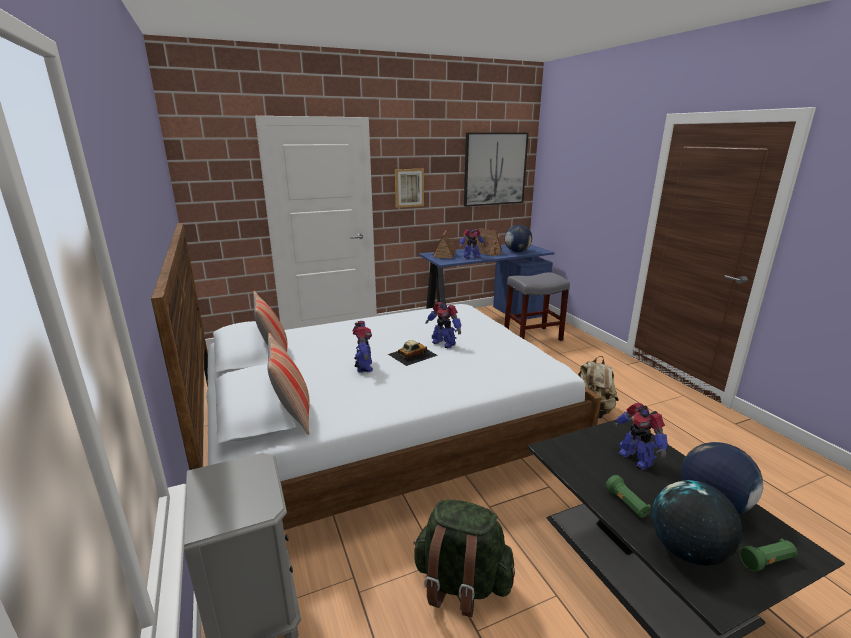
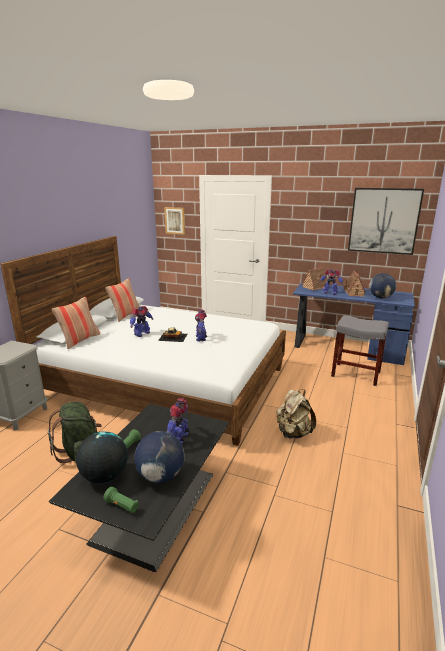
camera: 45 degrees right, 0 degrees up
picture [395,169,424,208] -> picture moved to [164,207,185,235]

